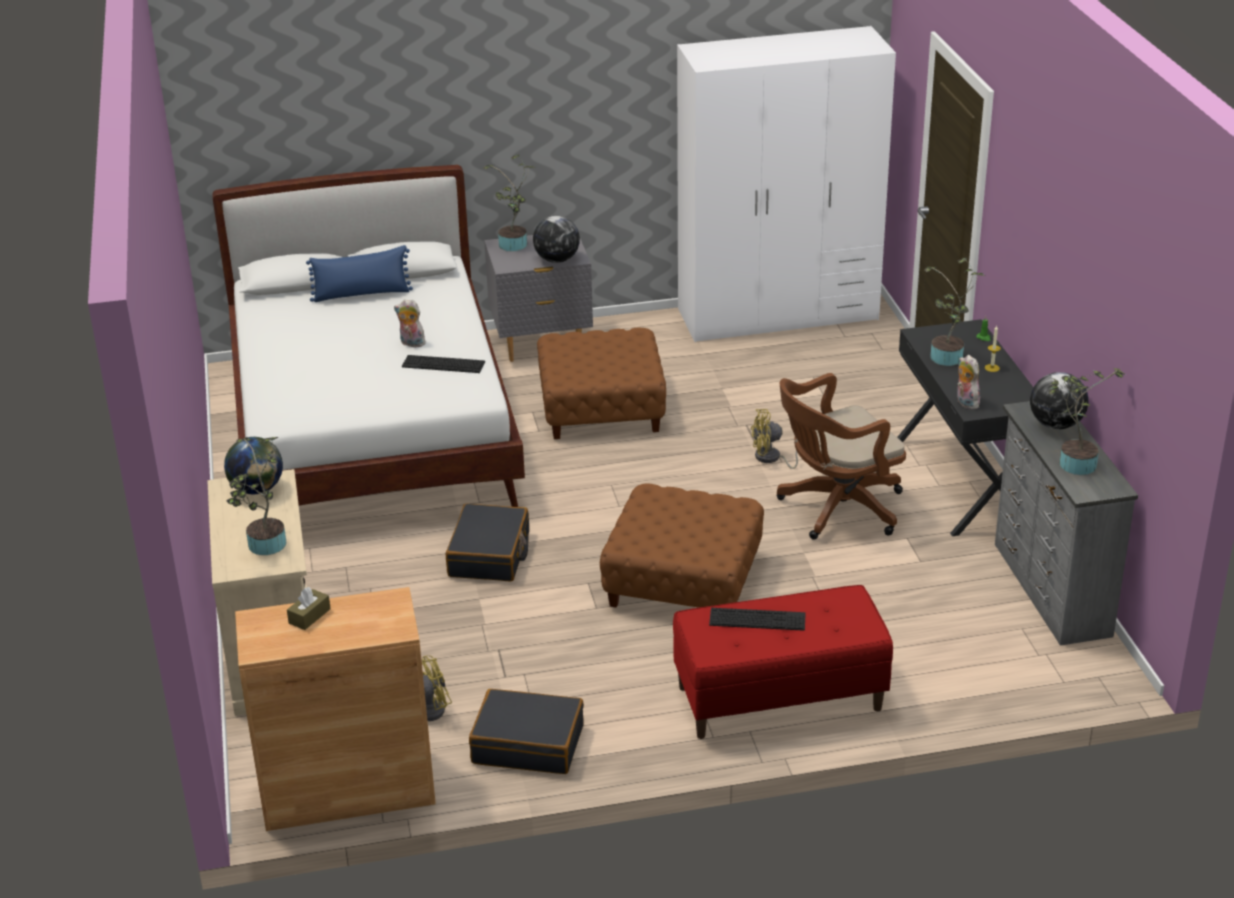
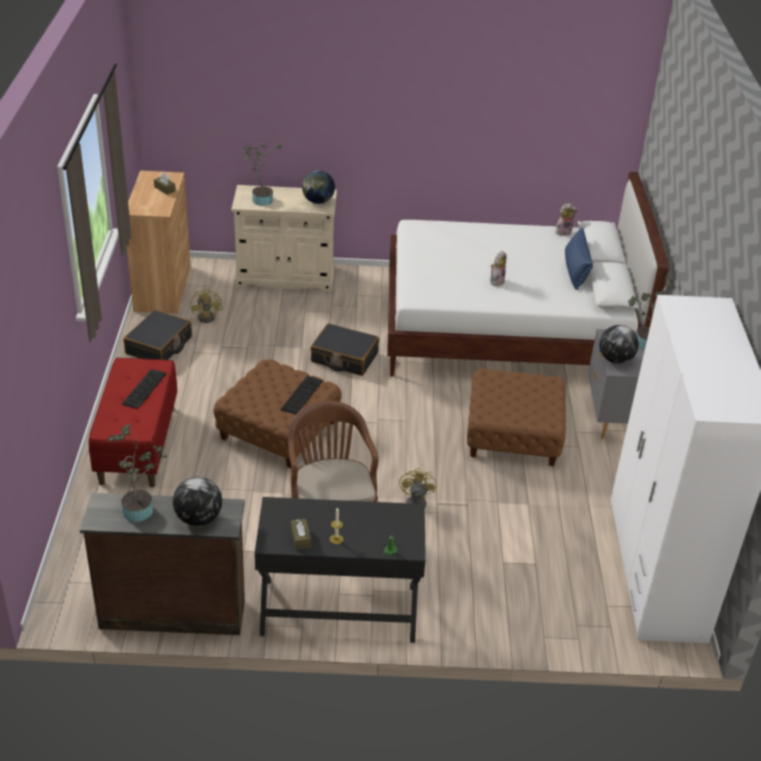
camera: 100 degrees right, 5 degrees up
keyboard [402,355,485,373] -> keyboard moved to [281,376,323,415]
potted plant [924,258,985,366] -> none
plush toy [957,355,980,409] -> plush toy moved to [556,203,578,236]
grey dresser [995,401,1138,646] -> brown dresser [80,493,245,635]
none -> brown tissue box [291,519,311,550]

